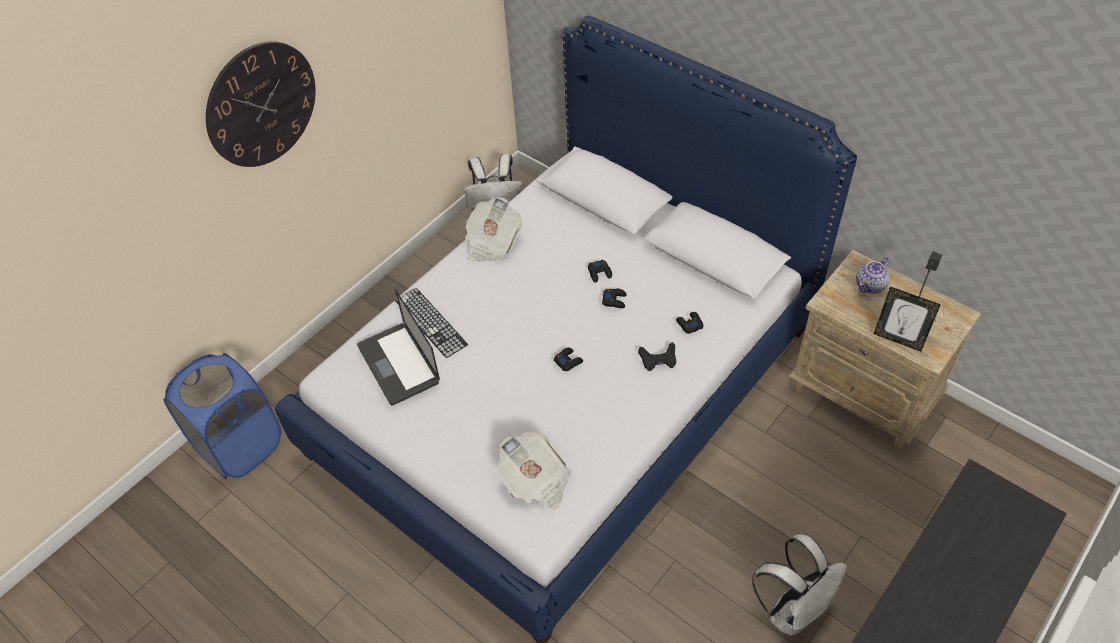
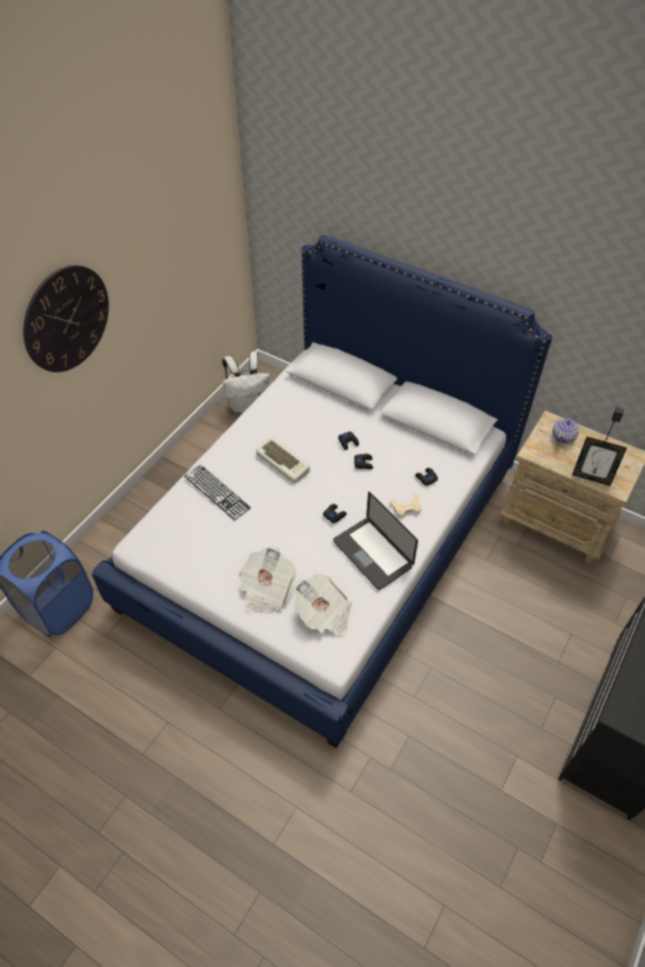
camera: 10 degrees left, 0 degrees up
laptop [357,290,440,405] -> laptop moved to [333,492,418,590]
newspaper [465,197,522,262] -> newspaper moved to [239,547,296,613]
black game controller [638,342,676,371] -> beige game controller [390,493,421,518]
white backpack [752,534,847,636] -> none
none -> keyboard [256,437,310,483]

